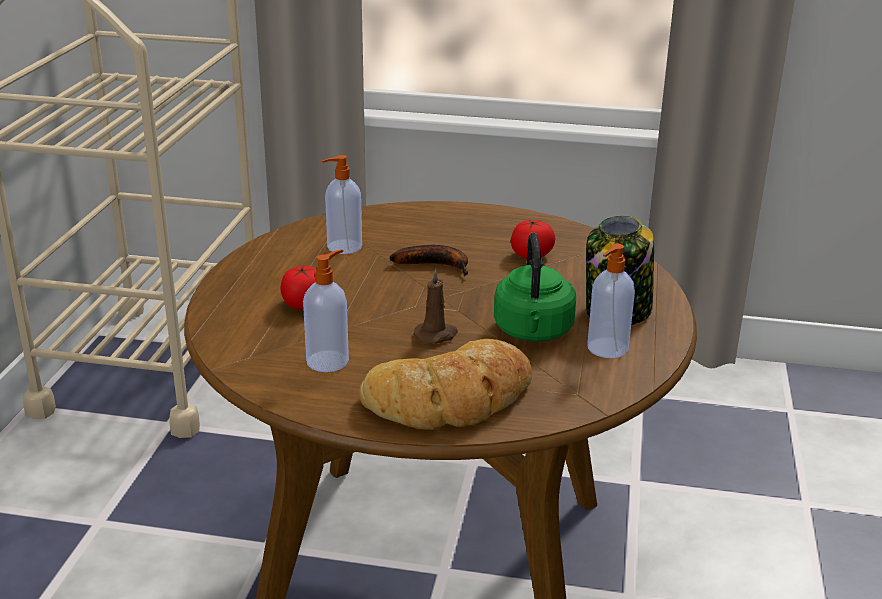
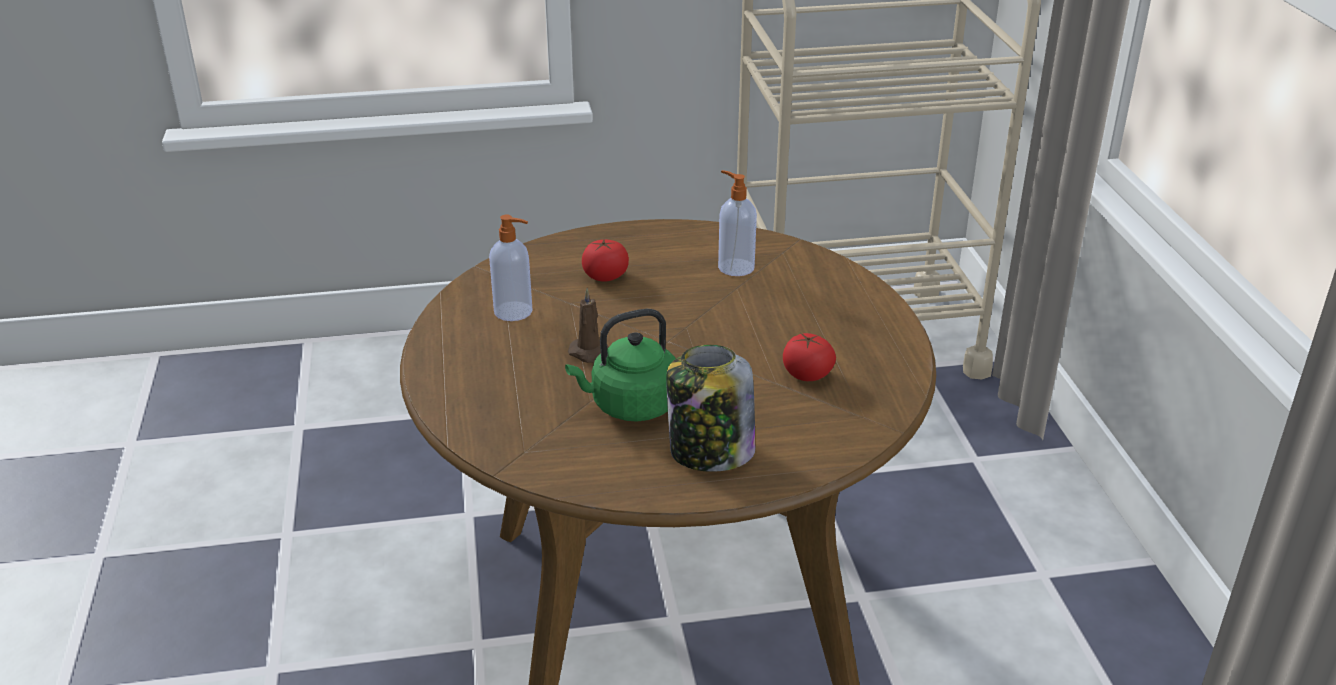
camera: 70 degrees right, 5 degrees up
bread [359,339,532,430] -> none
banana [390,245,468,277] -> none
soap dispenser [587,243,635,358] -> none

